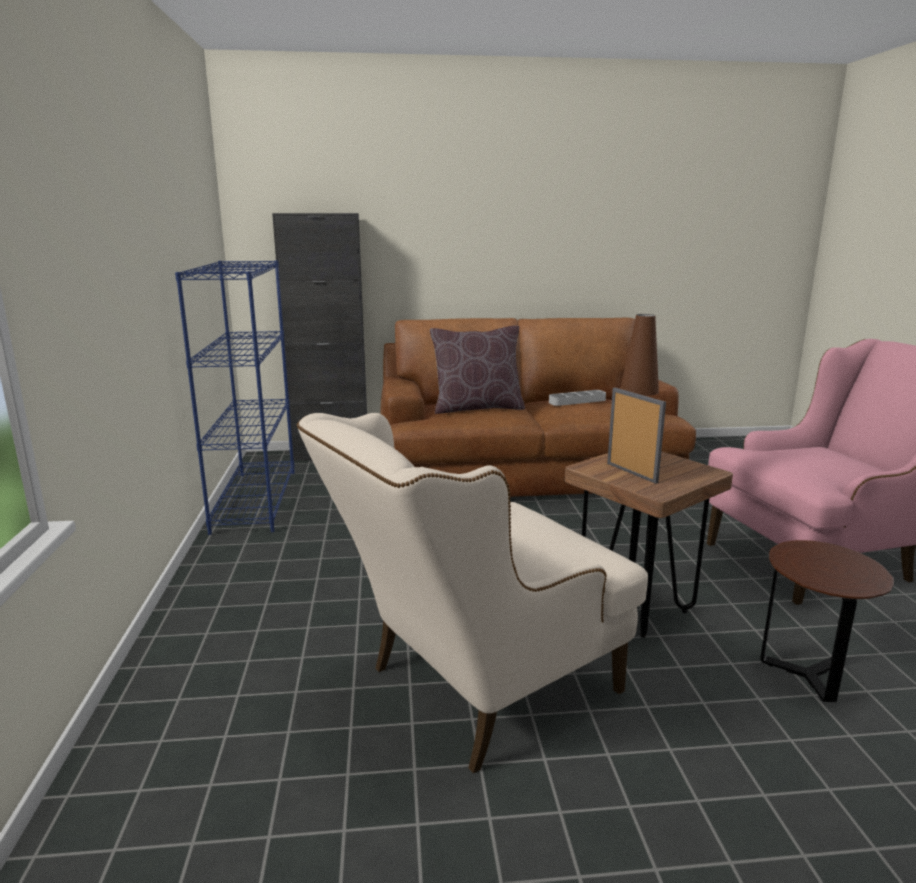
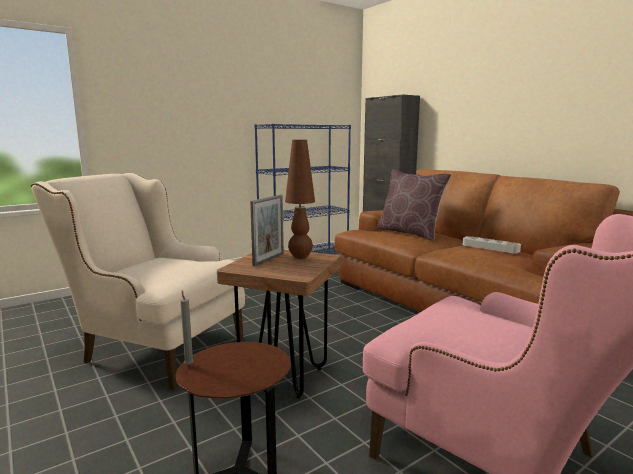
camera: 60 degrees right, 5 degrees down
none -> grey candle [180,290,194,365]

